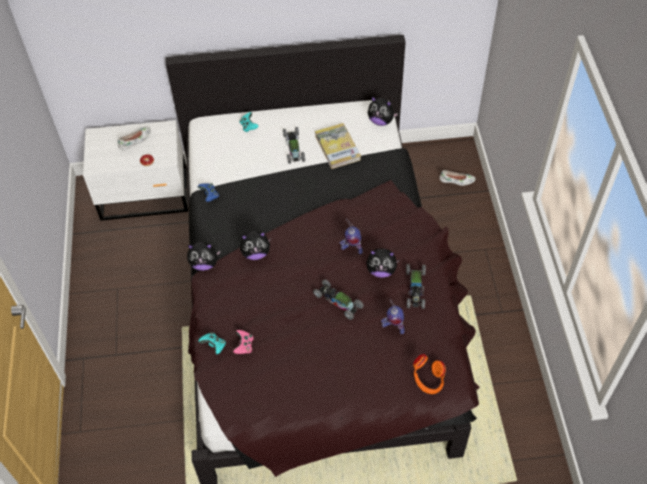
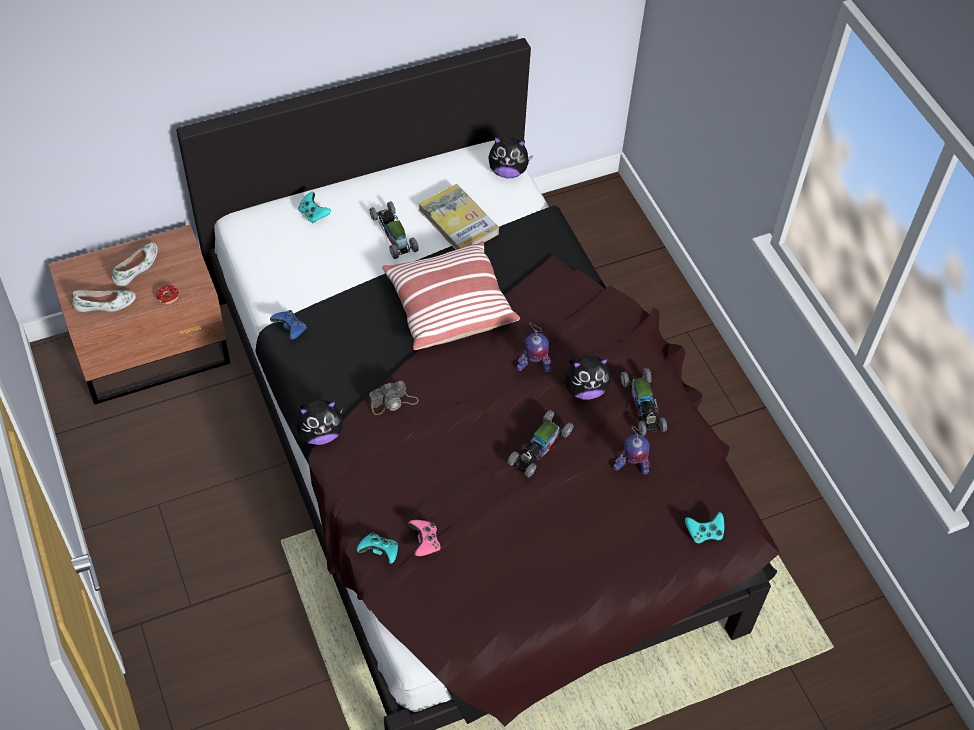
camera: 20 degrees left, 0 degrees up
white nightstand [83,120,188,221] -> brown nightstand [48,225,230,405]
plush toy [240,231,271,260] -> camera [369,381,419,415]
toy car [313,280,364,320] -> toy car turned 75 degrees counterclockwise [507,410,574,477]
orange headphones [413,354,446,394] -> turquoise game controller [685,512,724,543]
white shoe [439,170,476,186] -> white shoe moved to [72,290,136,312]
none -> pillow [382,241,520,350]

